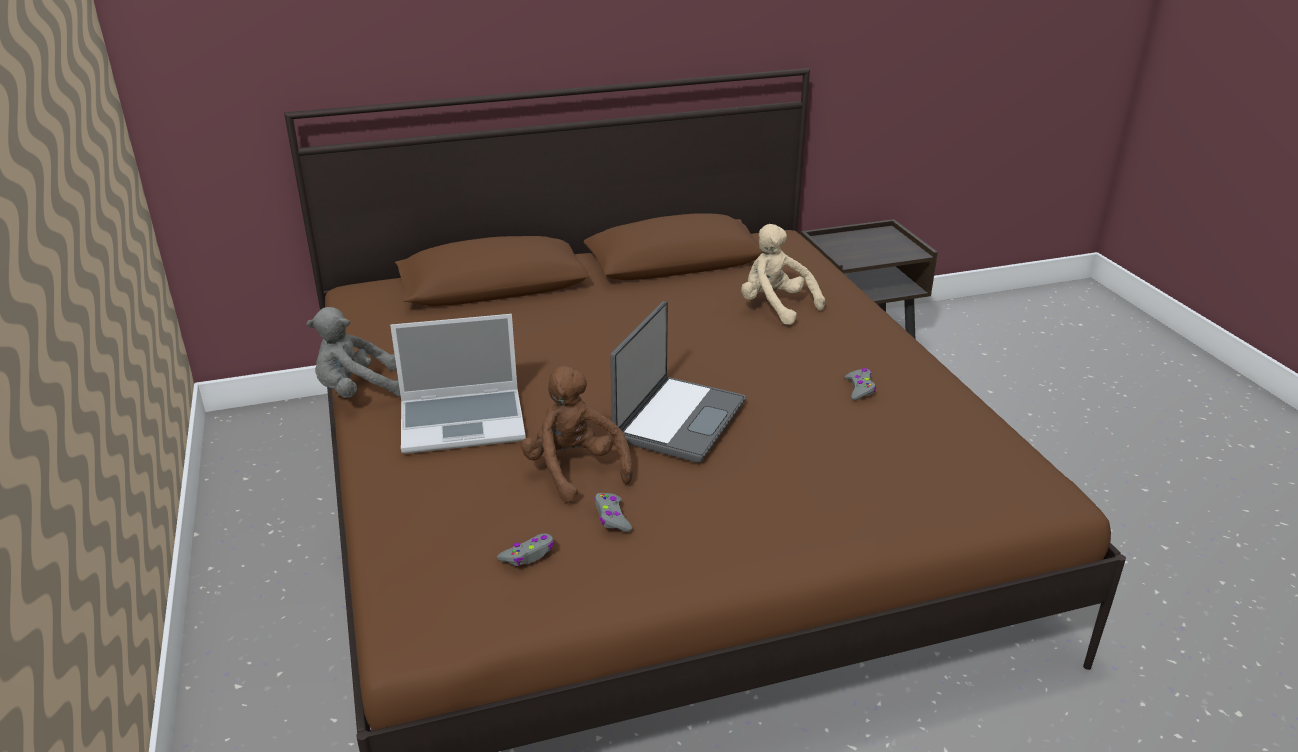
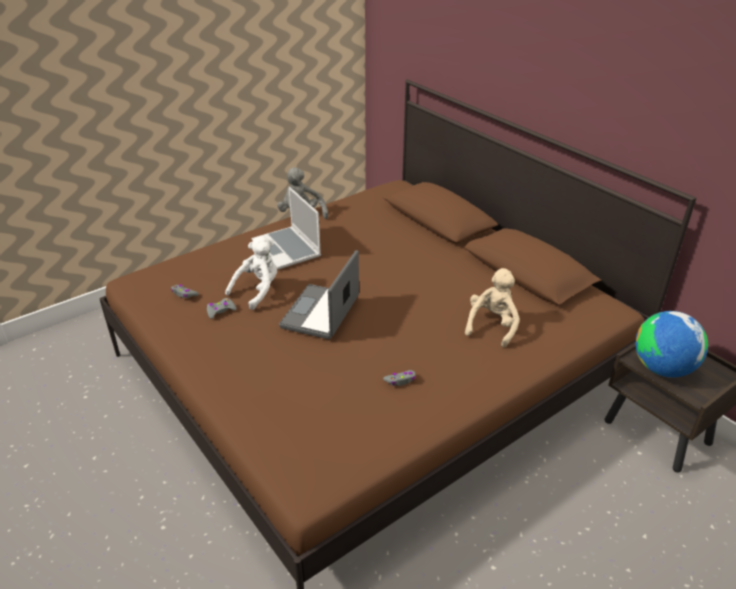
camera: 70 degrees right, 5 degrees up
brown plush toy [521,366,633,503] -> white plush toy [225,236,277,310]
laptop [610,301,746,463] -> laptop turned 105 degrees clockwise [279,250,359,339]
none -> globe [635,311,708,377]

